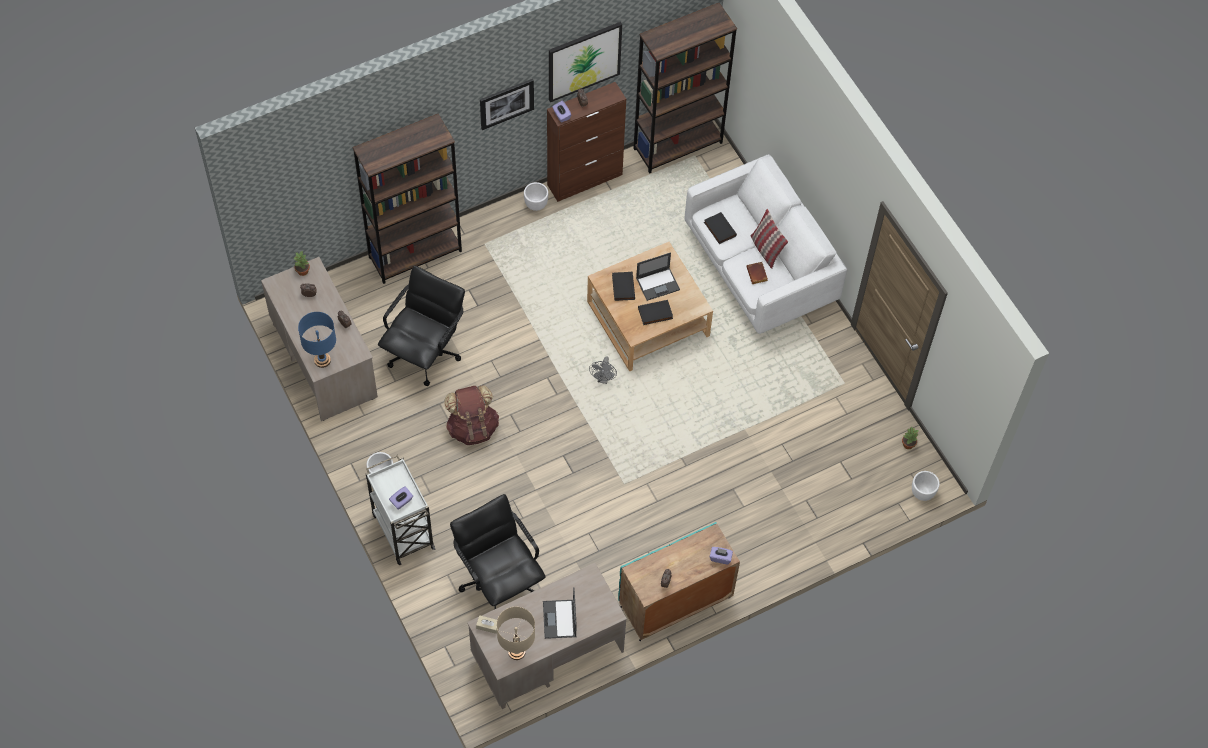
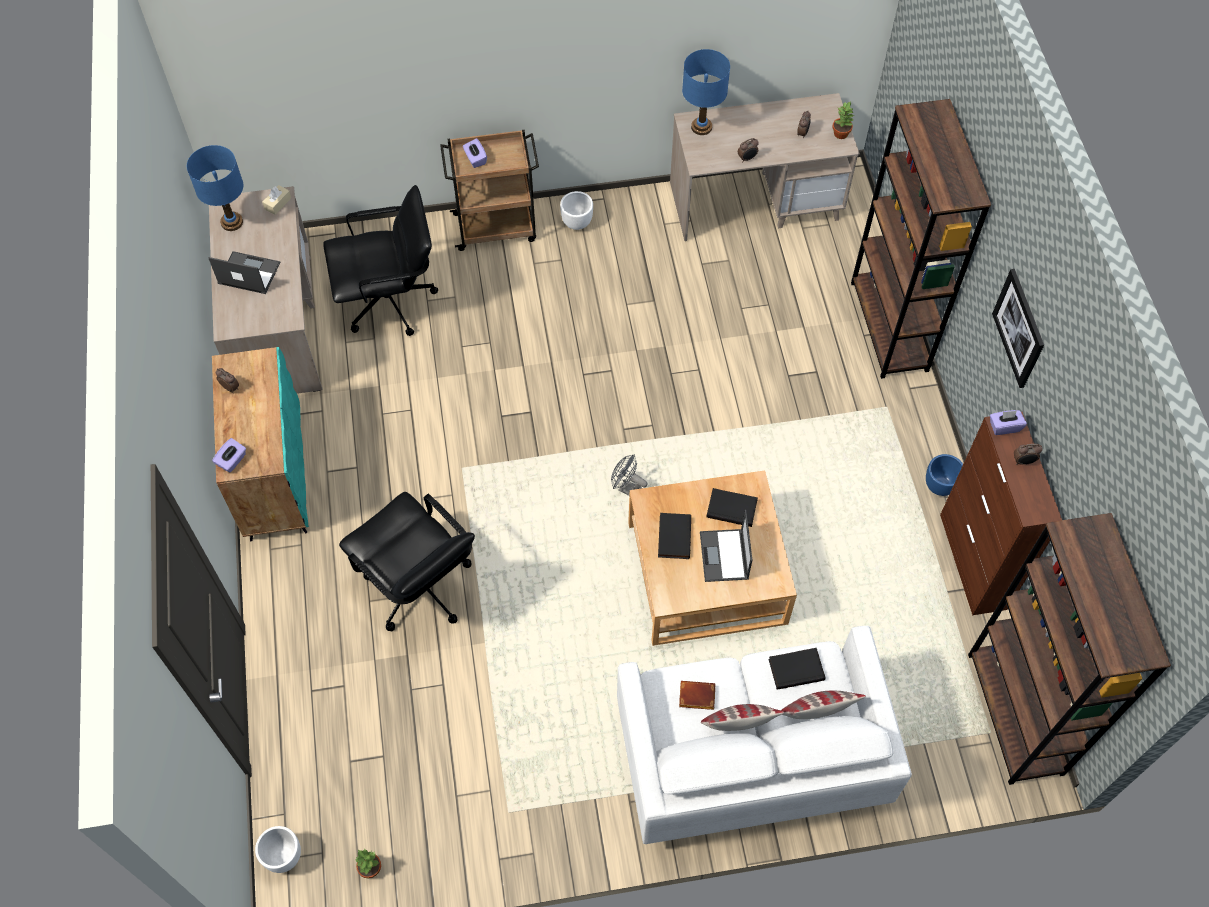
camera: 110 degrees right, 0 degrees up
white cart [366,455,435,565] -> brown cart [440,130,539,251]
black office chair [378,266,465,386] -> black office chair moved to [339,492,475,631]
brown backpack [444,385,499,445] -> none
beige table lamp [497,607,535,660] -> blue table lamp [187,145,244,231]
white planter [524,182,548,211] -> blue planter [926,454,963,496]
picture [549,22,622,102] -> none
none -> pillow [781,691,866,719]

